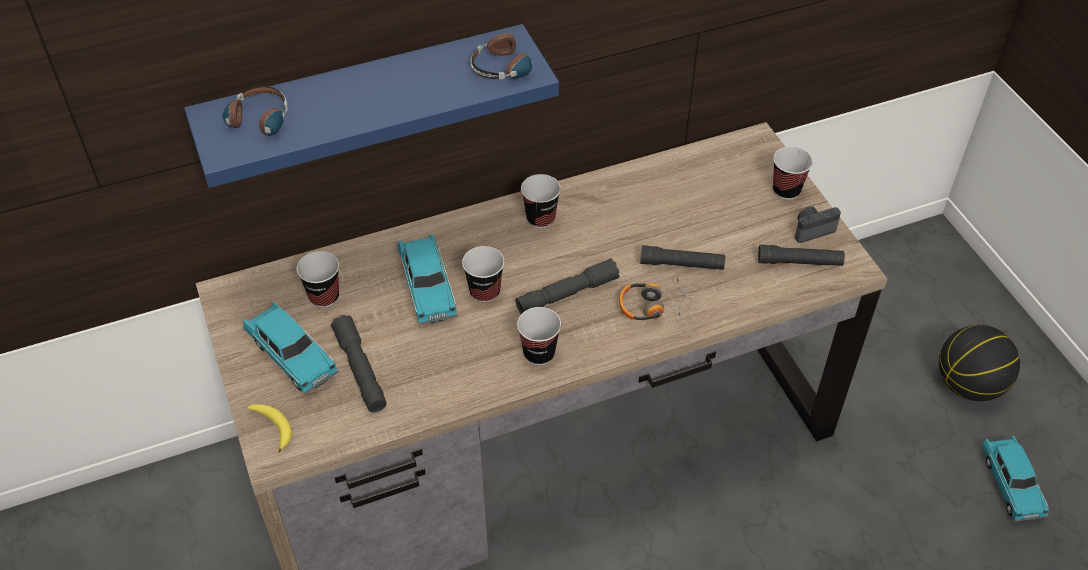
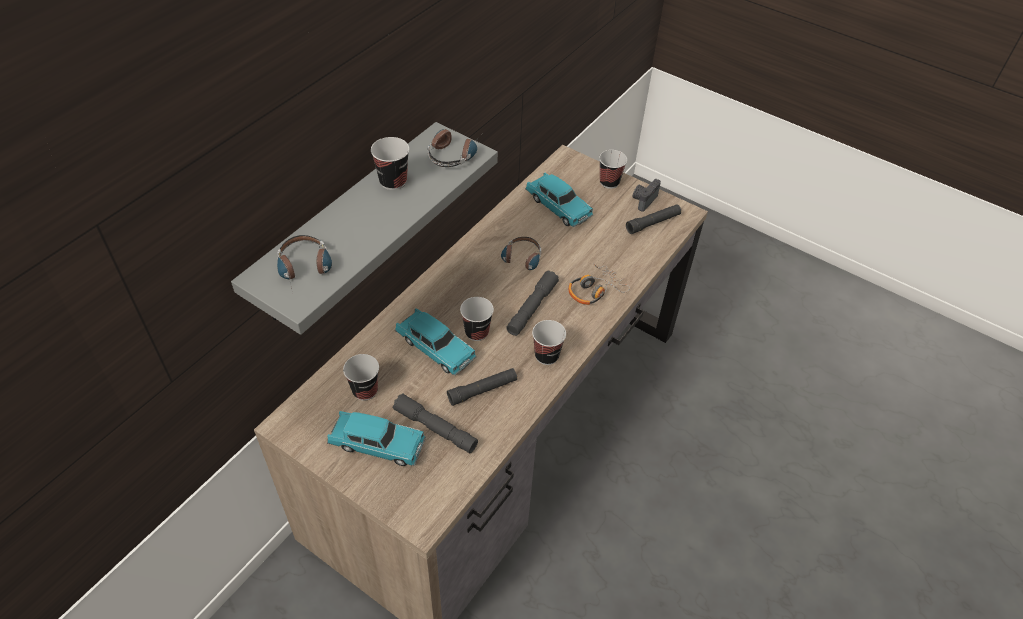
camera: 35 degrees left, 0 degrees up
blue shelf [184,24,559,188] -> grey shelf [231,122,498,335]
banana [247,404,292,453] -> none
cup [521,174,561,228] -> cup moved to [371,137,409,190]
black flashlight [640,245,725,270] -> black flashlight moved to [447,368,517,406]
basketball [939,325,1020,401] -> none
turquoise toy car [981,436,1050,522] -> turquoise toy car moved to [525,173,594,227]
none -> headphones [499,237,541,272]

